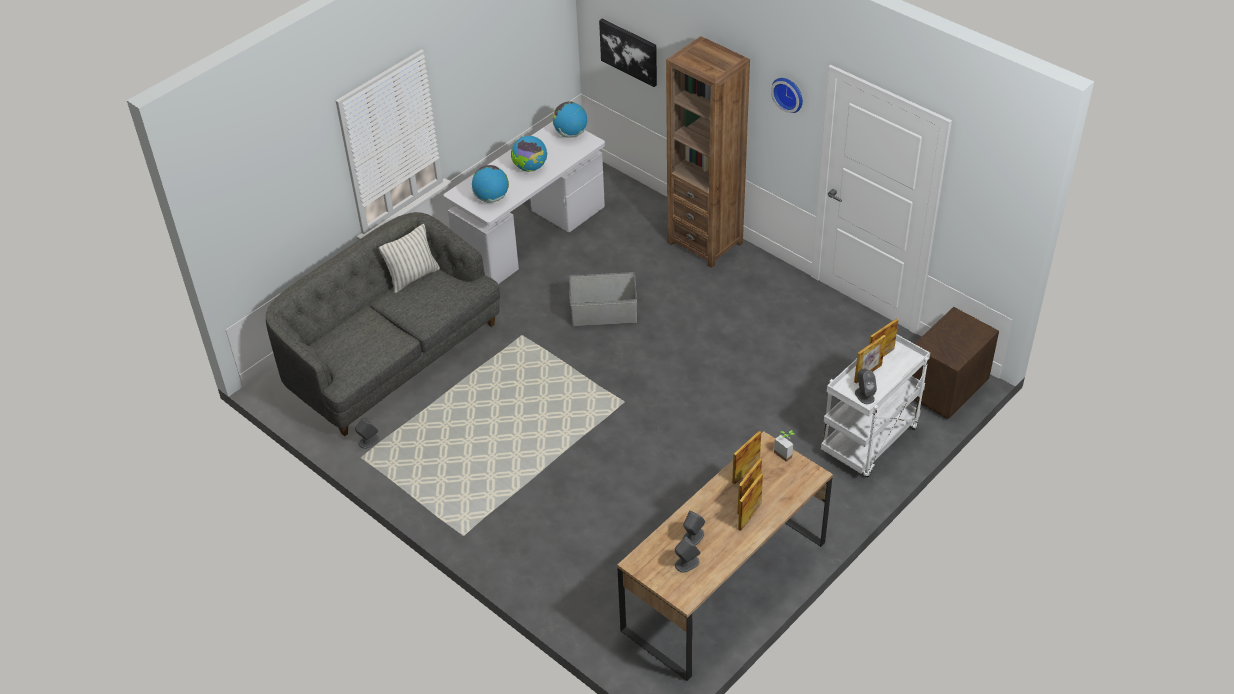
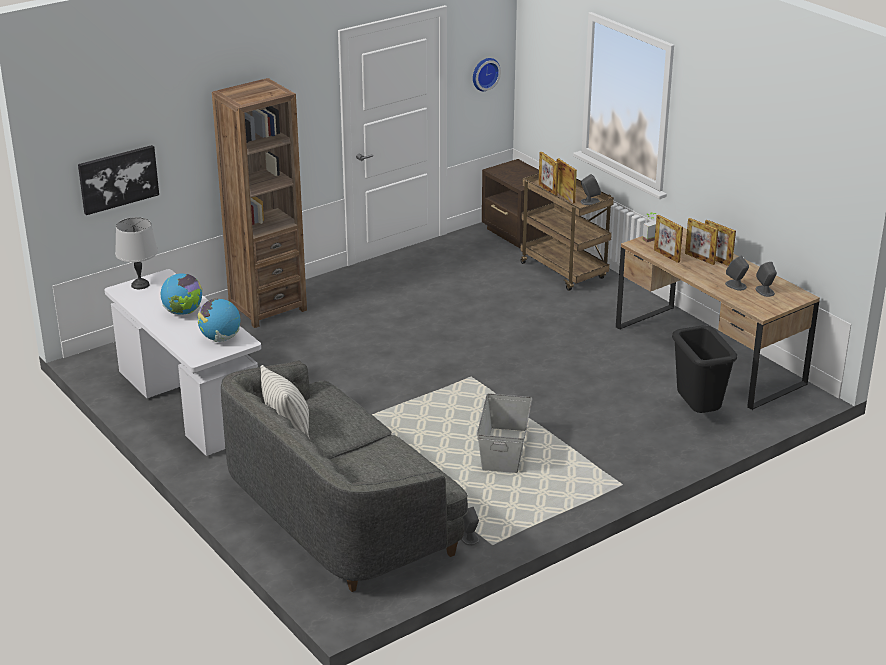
camera: 80 degrees left, 15 degrees down
globe [553,102,587,137] -> grey table lamp [115,217,158,289]
grey storage box [569,272,637,326] -> grey storage box moved to [477,393,532,473]
wall clock [771,78,803,113] -> wall clock moved to [473,58,501,91]
white cart [821,334,930,477] -> brown cart [520,173,614,291]
none -> black trash can [672,325,737,413]

